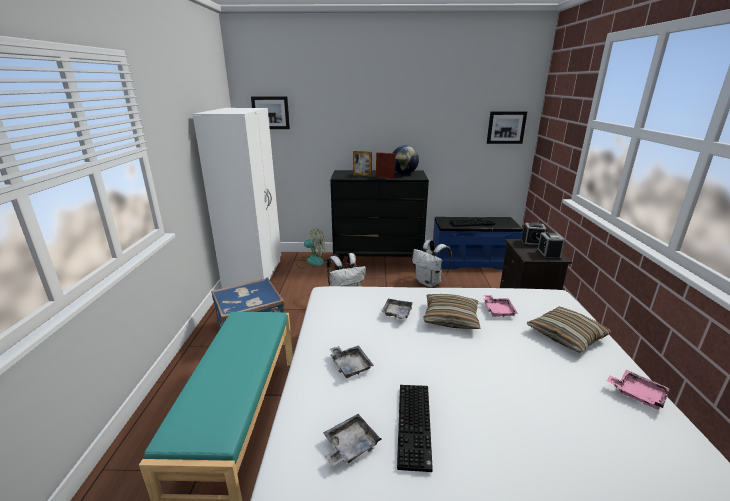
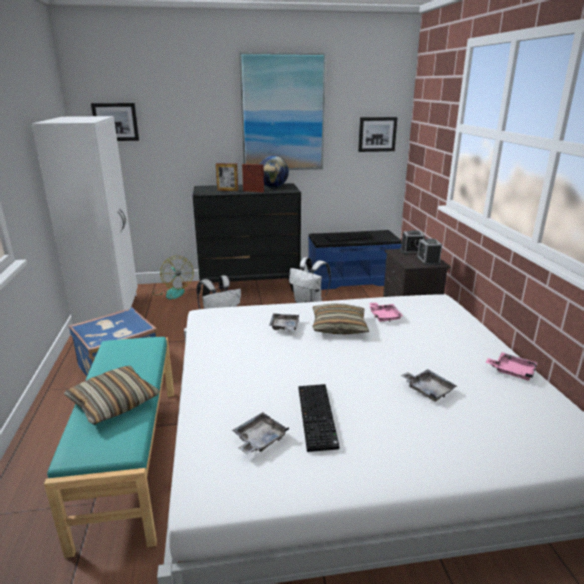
camera: 10 degrees left, 0 degrees up
fan [296,228,325,269] -> fan turned 60 degrees clockwise [152,256,194,299]
grey tray [330,345,374,378] -> grey tray moved to [400,369,457,402]
pillow [527,307,611,353] -> pillow moved to [64,366,160,425]
none -> picture [239,52,326,170]

